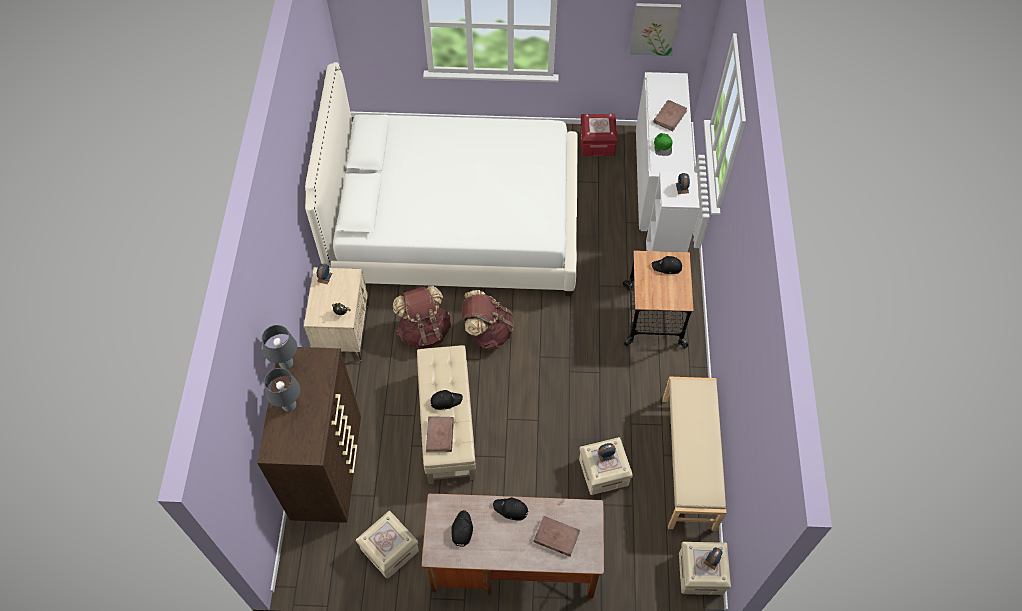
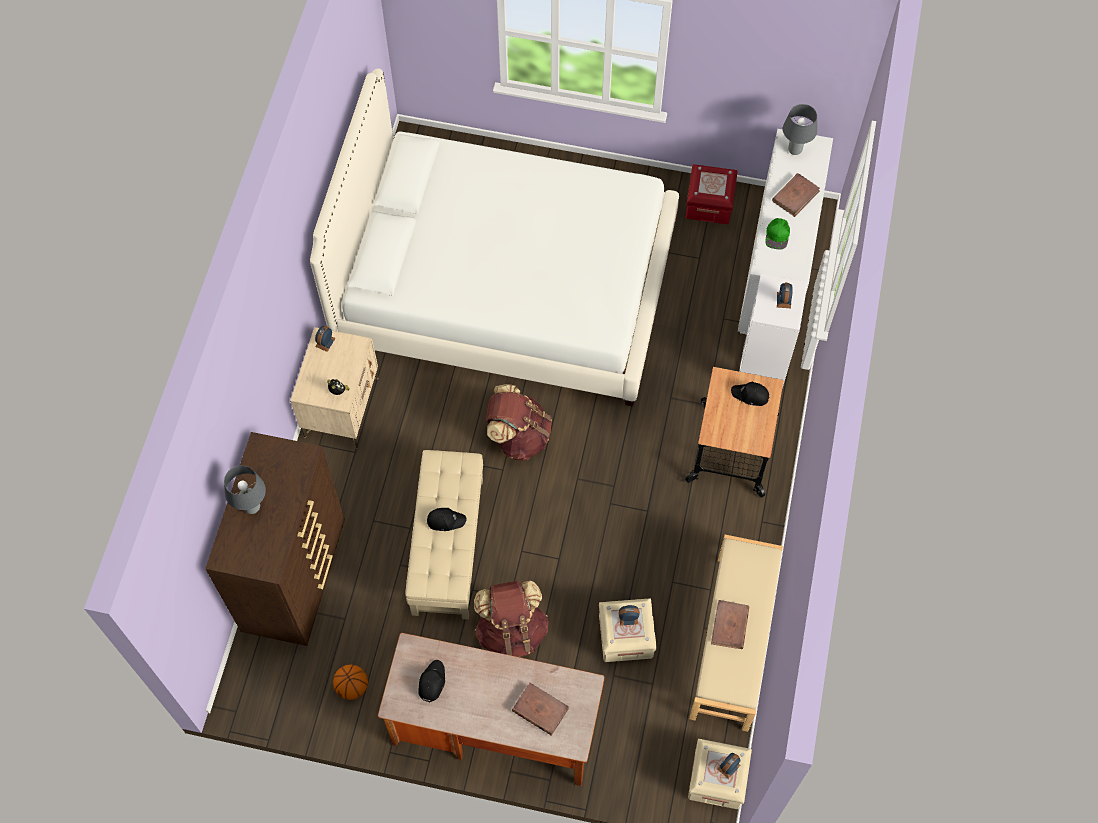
camera: 10 degrees right, 5 degrees up
grey table lamp [262,325,297,369] -> grey table lamp moved to [783,104,817,155]
beige storage box [356,511,419,579] -> basketball [333,665,368,700]
brown backpack [393,286,451,349] -> brown backpack moved to [474,581,549,657]
brown book [426,416,454,452] -> brown book moved to [711,600,749,649]
black cap [493,497,529,521] -> none
picture [630,3,681,56] -> none

